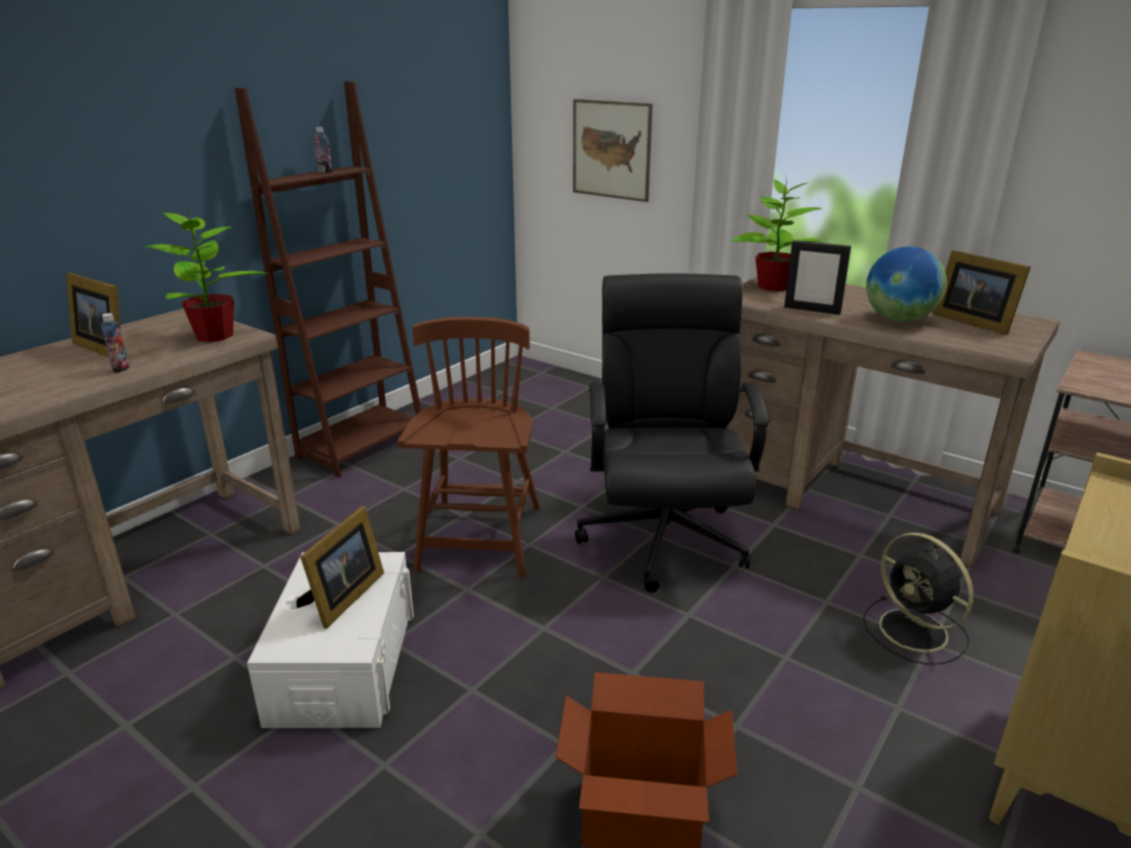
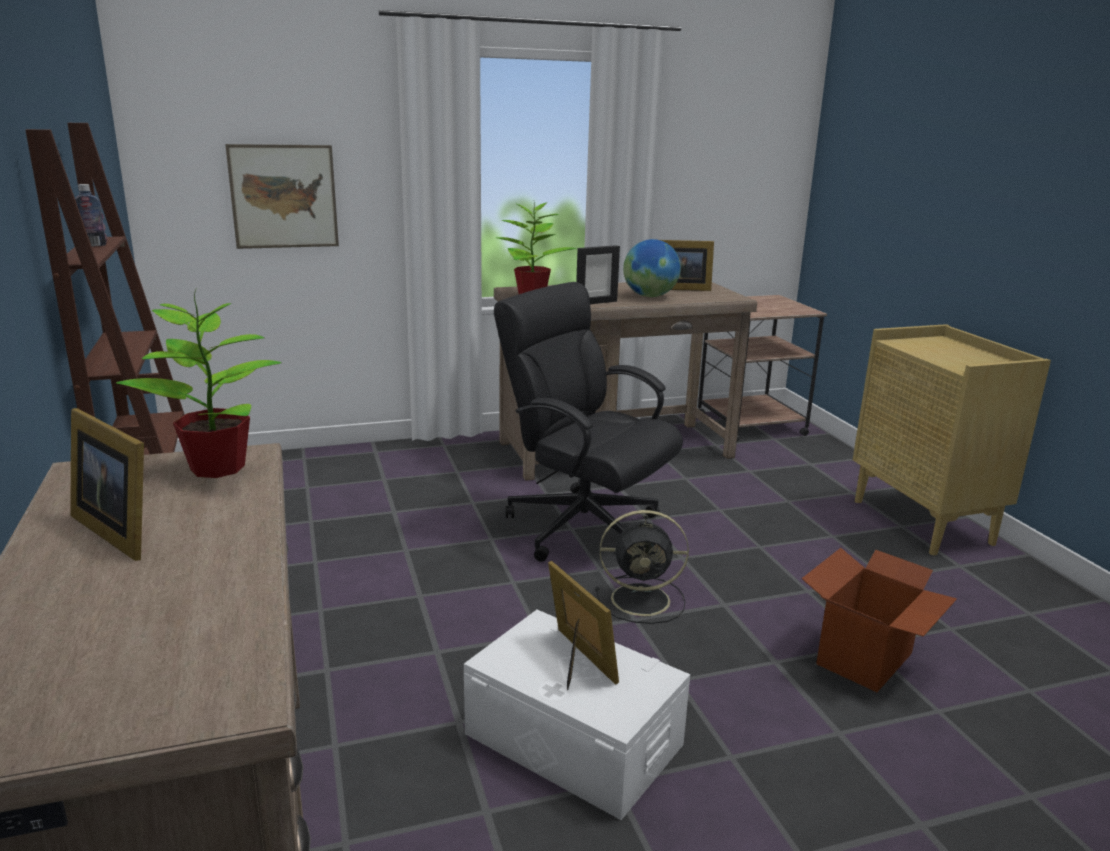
camera: 55 degrees left, 5 degrees down
picture frame [66,273,121,357] -> picture frame turned 60 degrees clockwise [70,408,144,561]
bottle [102,313,129,373] -> none
brown chair [398,317,540,578] -> none
black fan [863,532,974,665] -> black fan moved to [595,510,689,624]

